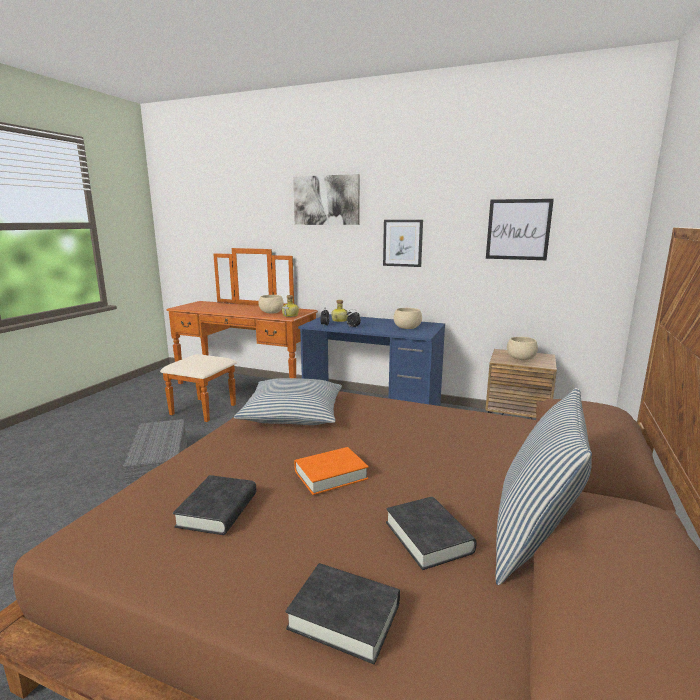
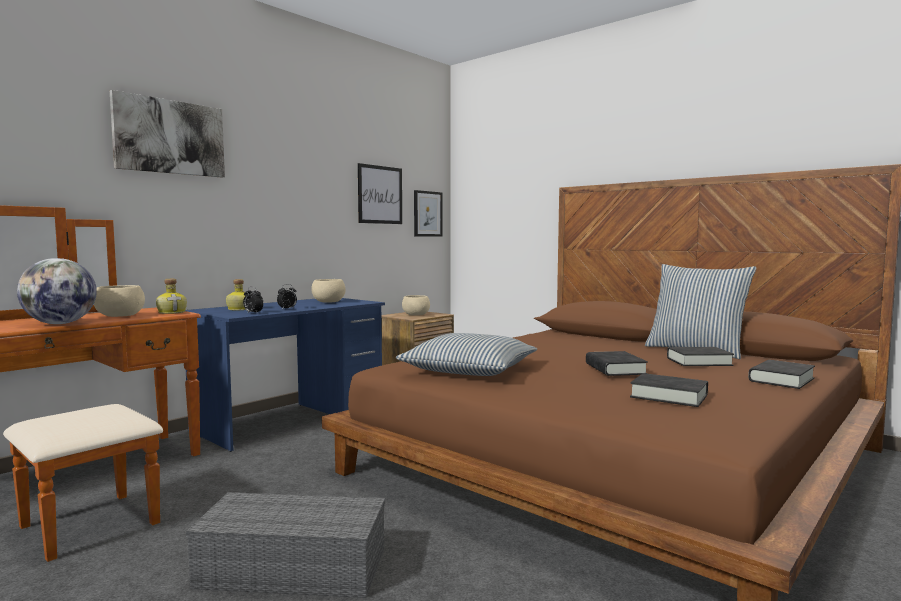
camera: 70 degrees left, 10 degrees down
orange book [294,447,369,495] -> black book [586,351,648,376]
picture [383,220,423,267] -> picture moved to [414,190,443,237]
none -> globe [17,258,97,324]

